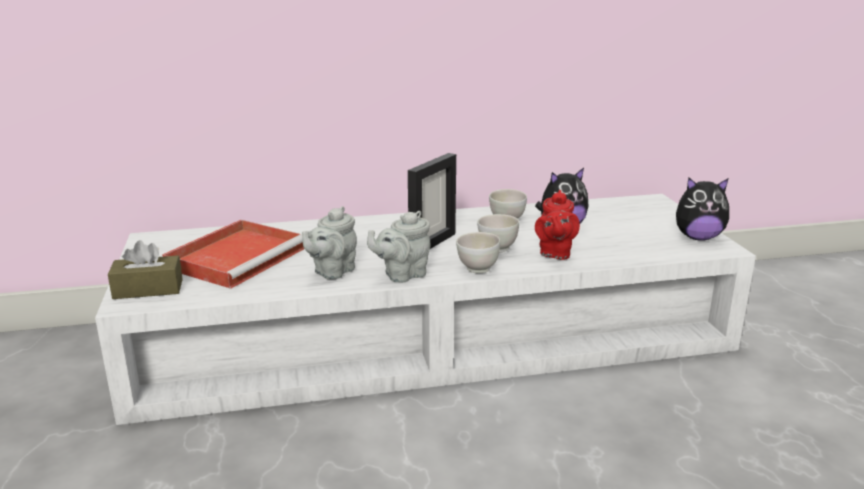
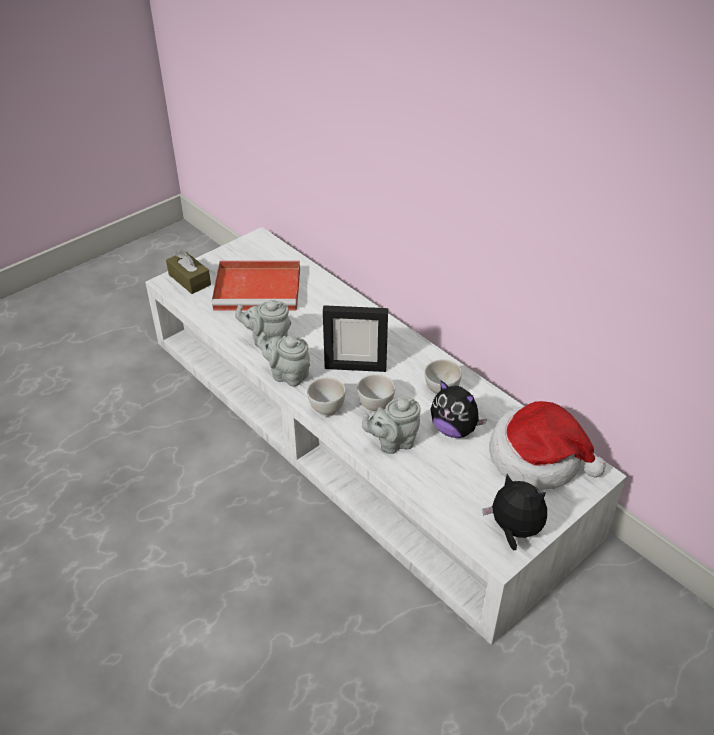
camera: 60 degrees right, 20 degrees up
red teapot [535,190,580,260] -> grey teapot [362,397,421,454]
plush toy [676,178,729,241] -> plush toy turned 150 degrees clockwise [483,474,547,550]
none -> hat [489,401,606,490]

